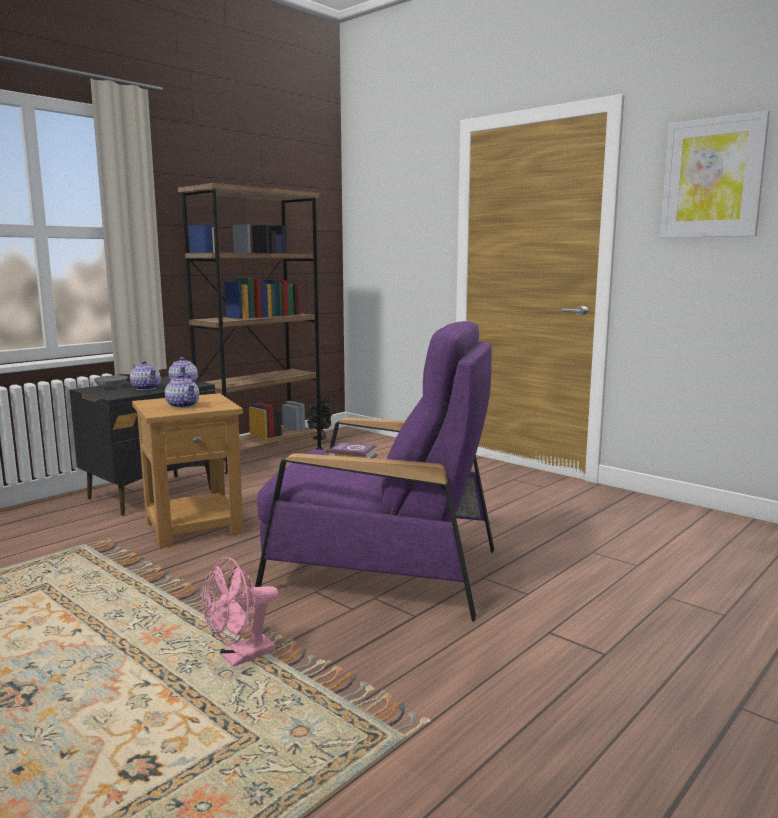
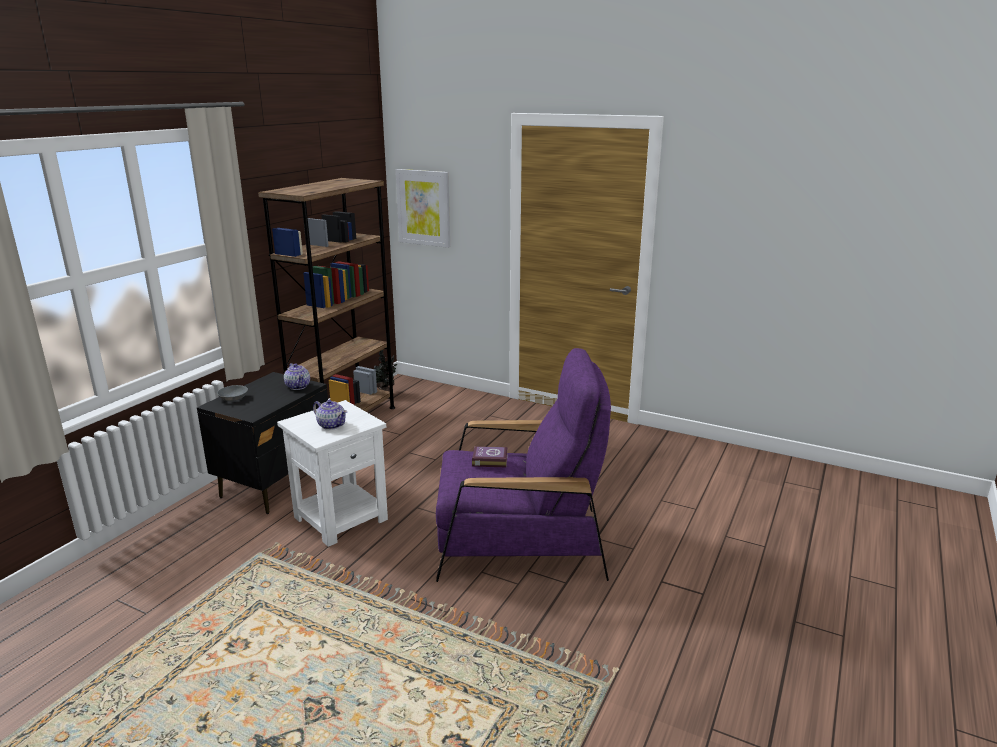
camera: 15 degrees left, 10 degrees up
teapot [130,361,161,390] -> none
brown side table [132,393,243,548] -> white side table [277,400,388,547]
pink fan [202,557,278,667] -> none
picture [660,111,770,238] -> picture moved to [396,169,450,248]

